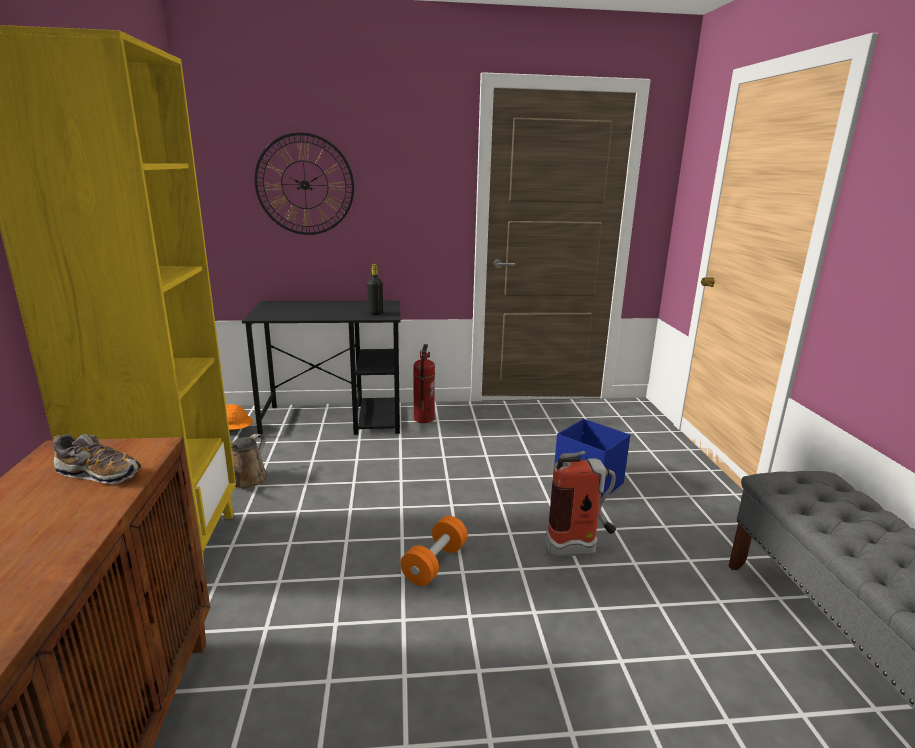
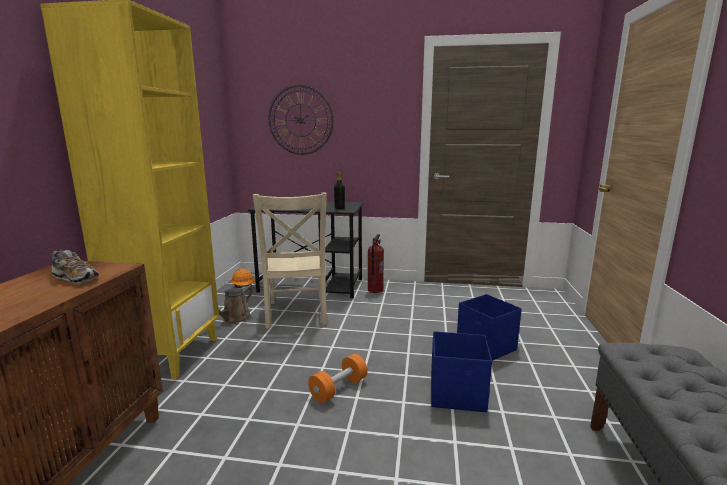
camera: 15 degrees right, 5 degrees down
fire extinguisher [545,451,616,557] -> blue storage box [431,331,492,412]
none -> beige chair [253,192,327,329]

